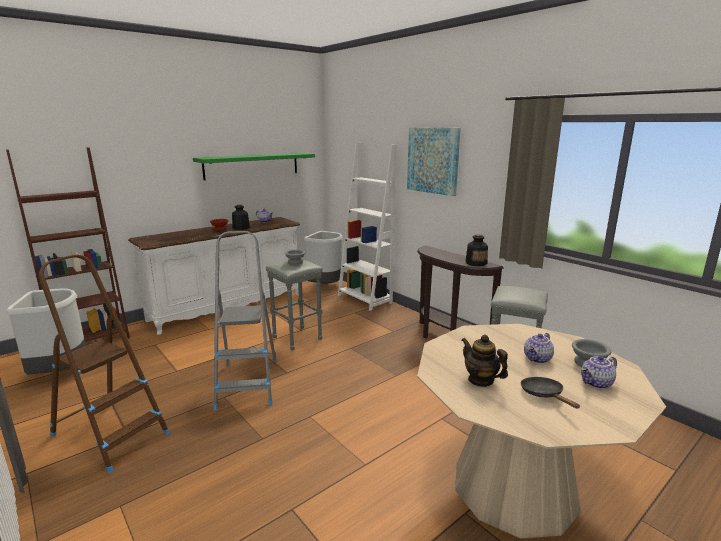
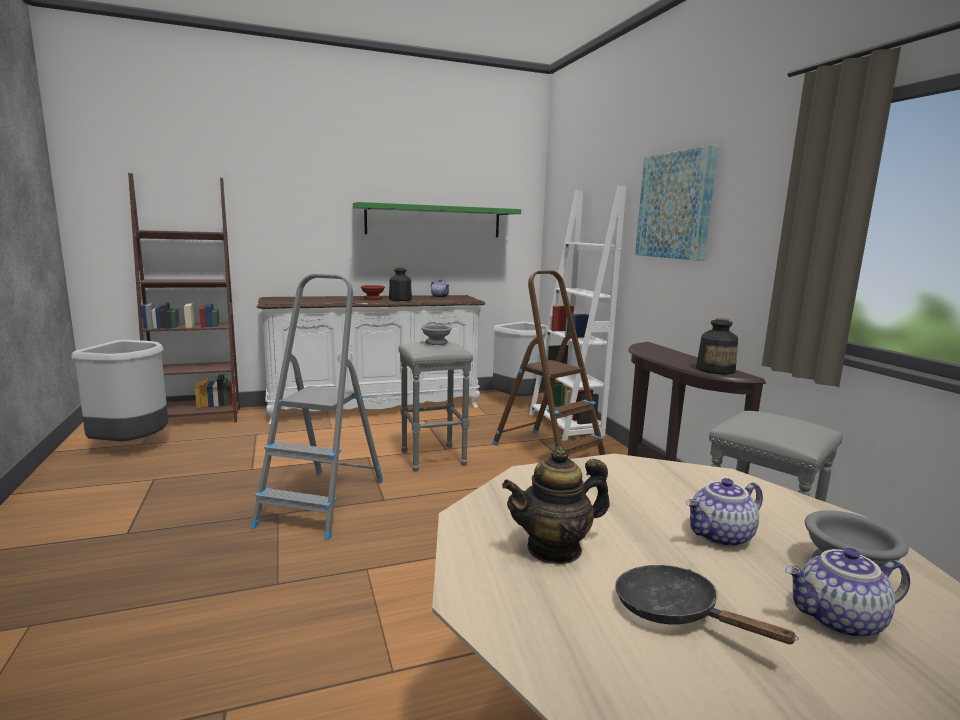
camera: 20 degrees right, 5 degrees down
brown step ladder [39,254,170,473] -> brown step ladder moved to [492,270,606,455]
teapot [462,335,508,387] -> teapot turned 90 degrees counterclockwise [502,446,610,564]
black frying pan [521,377,580,408] -> black frying pan turned 45 degrees counterclockwise [615,565,799,644]

